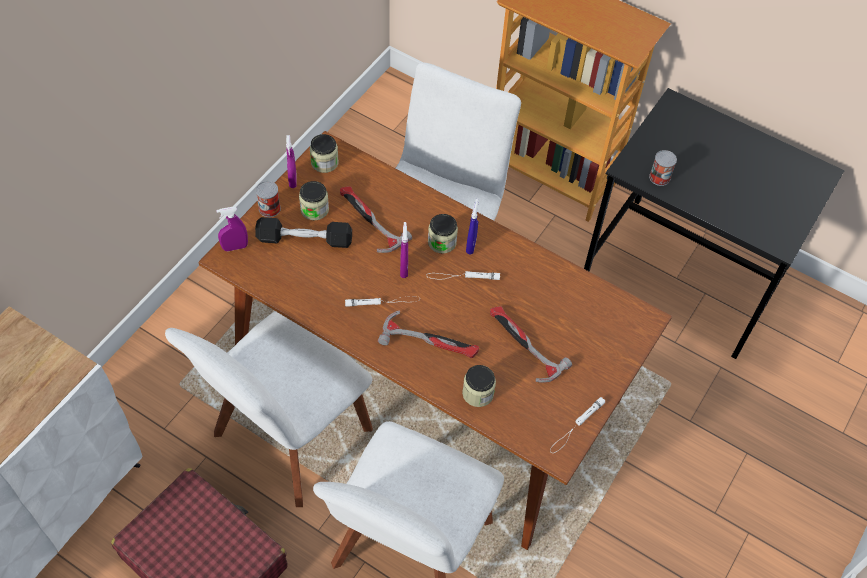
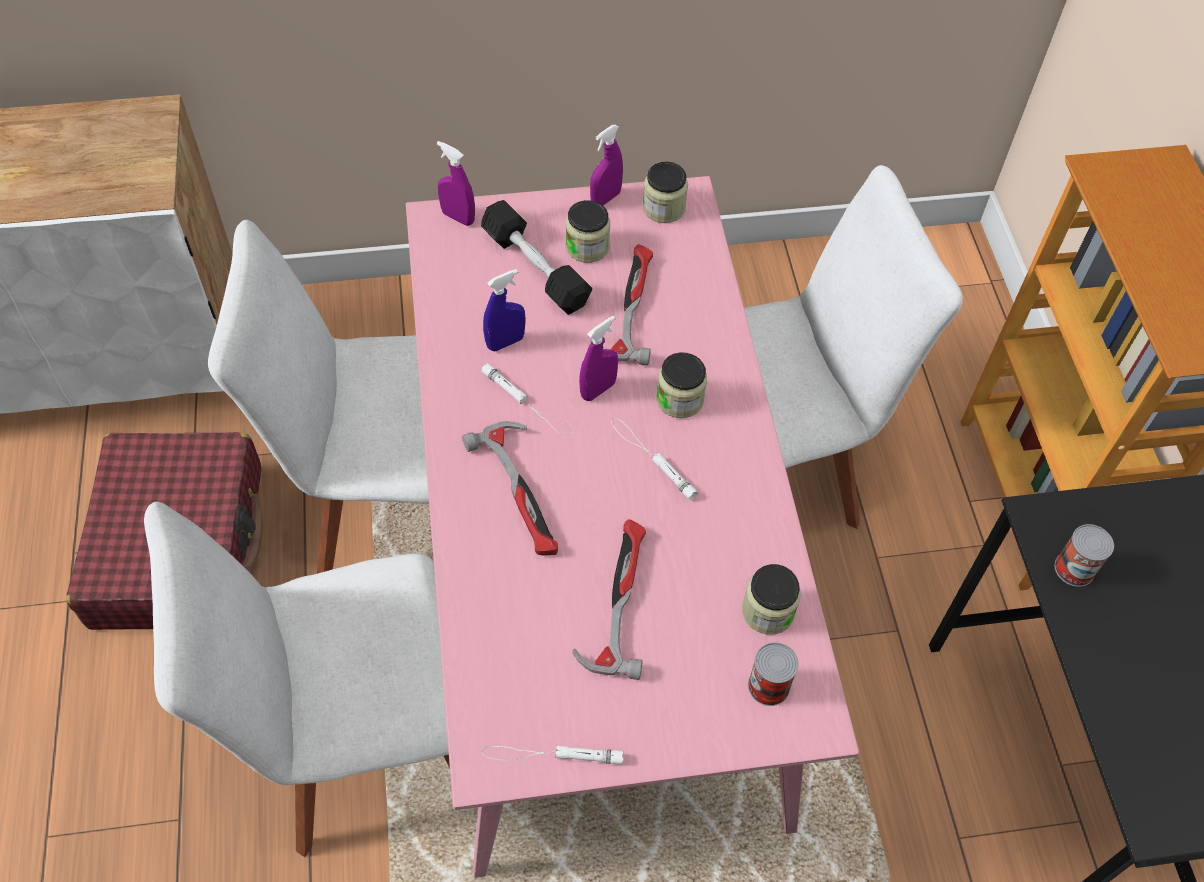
camera: 50 degrees right, 0 degrees up
brown dining table [199,131,672,550] -> pink dining table [406,176,859,878]
can [256,181,281,217] -> can moved to [748,642,799,706]
jar [462,365,496,407] -> jar moved to [742,564,801,635]
blue spray bottle [466,199,478,255] -> blue spray bottle moved to [483,269,526,351]

